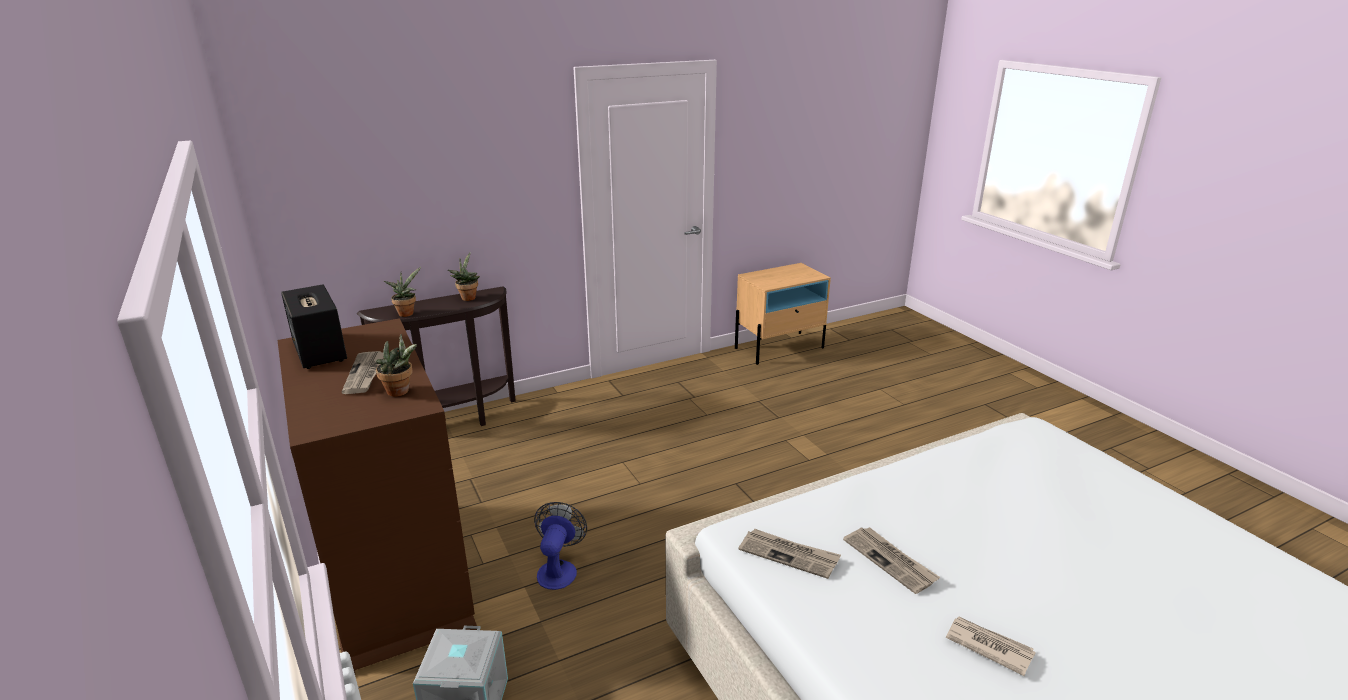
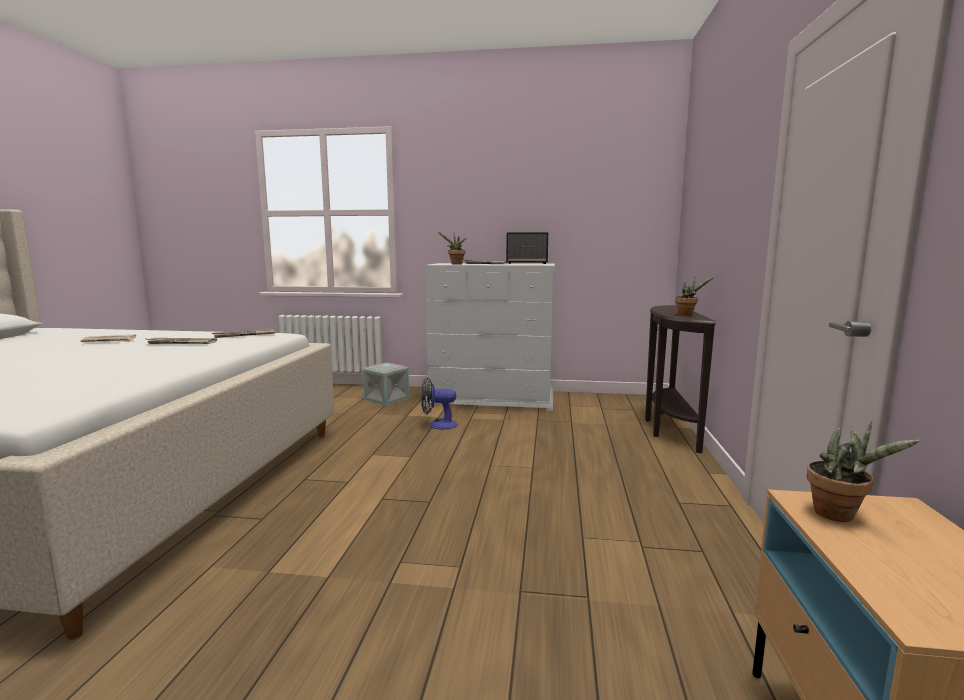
camera: 125 degrees right, 15 degrees down
brown dresser [278,318,477,673] -> white dresser [424,263,555,411]
potted plant [384,267,421,317] -> potted plant moved to [807,421,920,522]
fan [534,502,587,590] -> fan turned 135 degrees clockwise [421,378,458,430]

